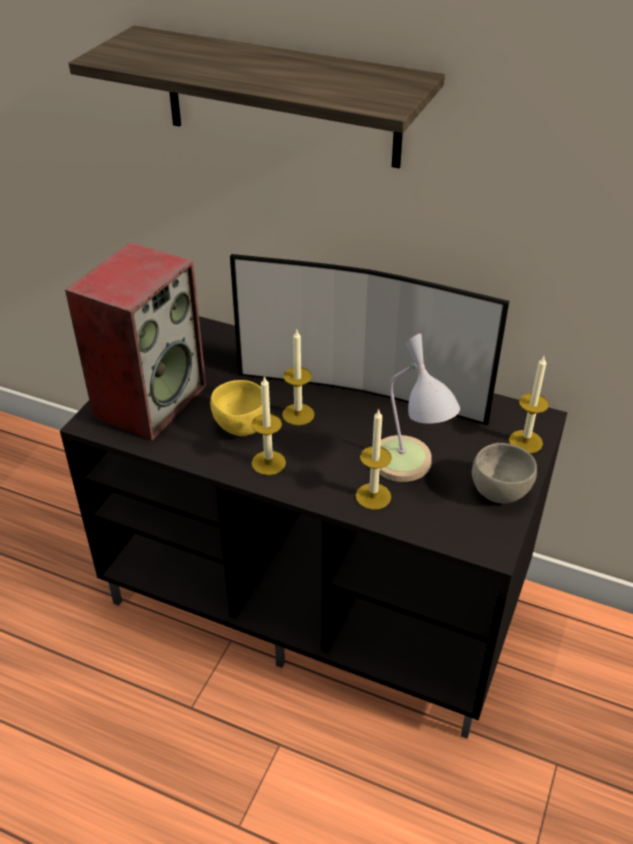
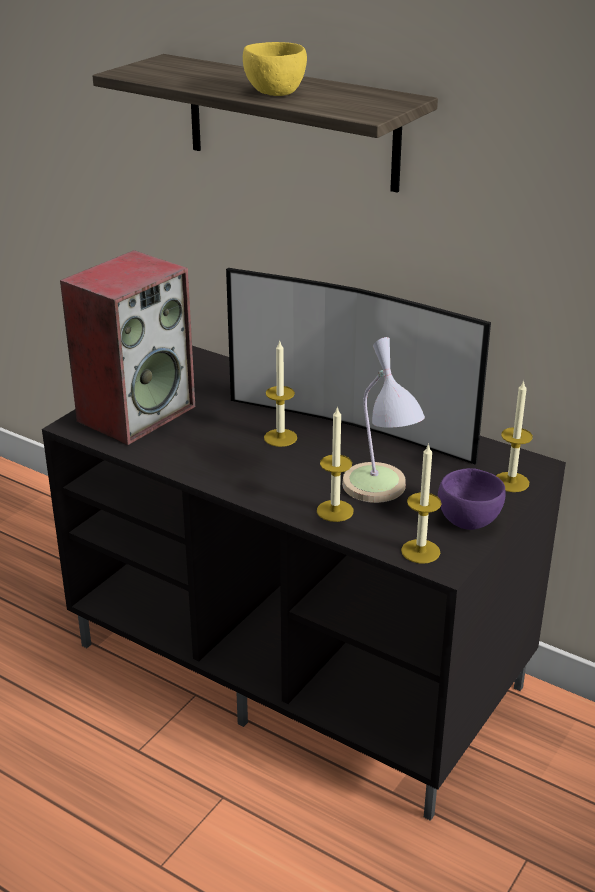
camera: 10 degrees right, 10 degrees down
yellow bowl [210,380,262,436] -> yellow bowl moved to [243,42,307,96]
candle [252,376,286,475] -> candle moved to [401,443,442,564]
grey bowl [472,443,537,503] -> purple bowl [438,468,506,530]

